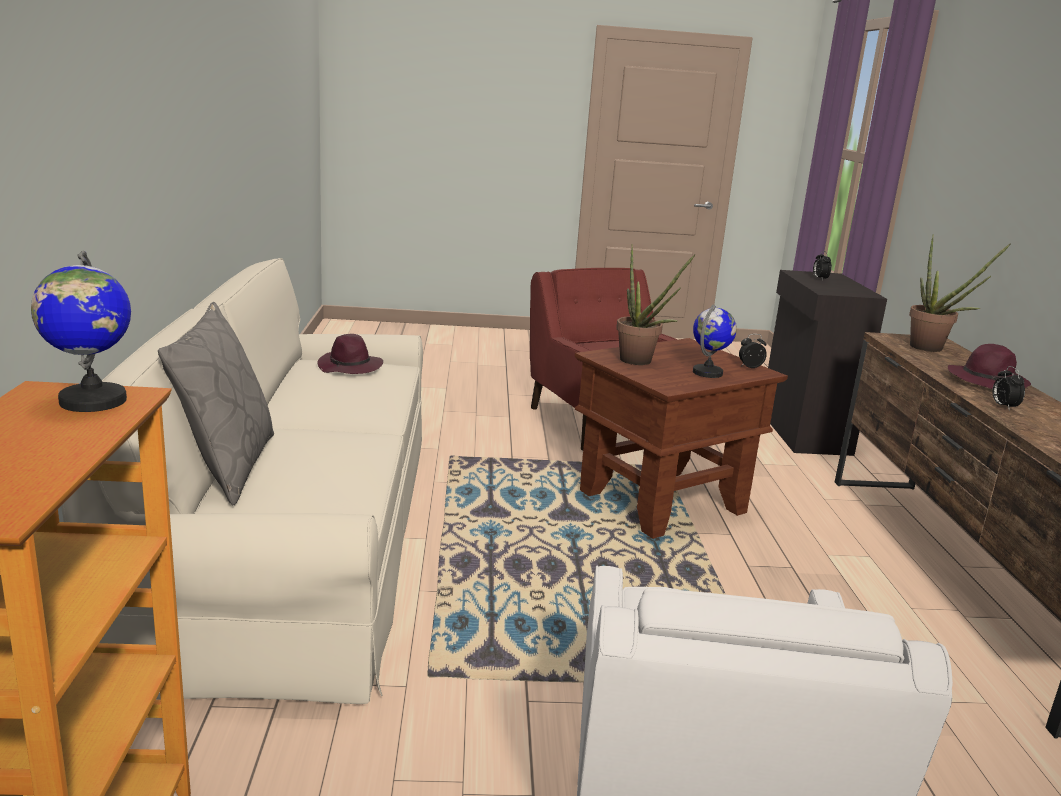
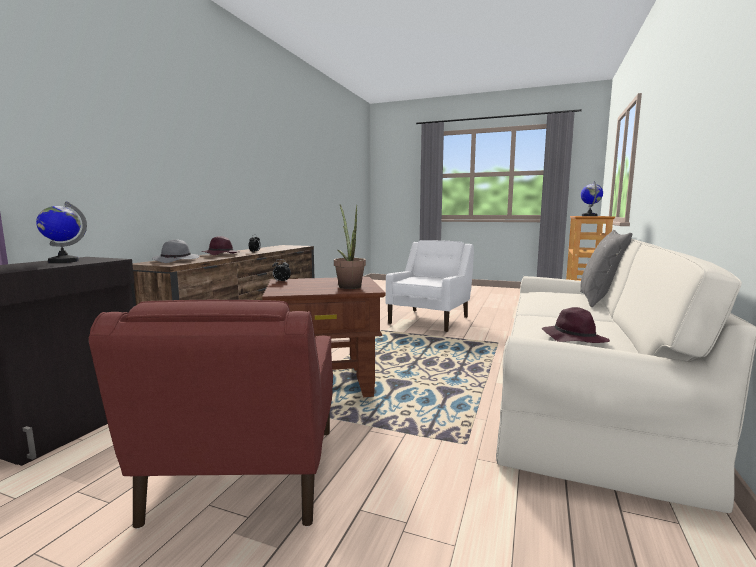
camera: 155 degrees left, 10 degrees down
globe [693,304,737,378] -> globe moved to [36,201,87,263]
alarm clock [813,251,832,281] -> none
potted plant [909,234,1011,352] -> grey hat [152,240,200,263]

